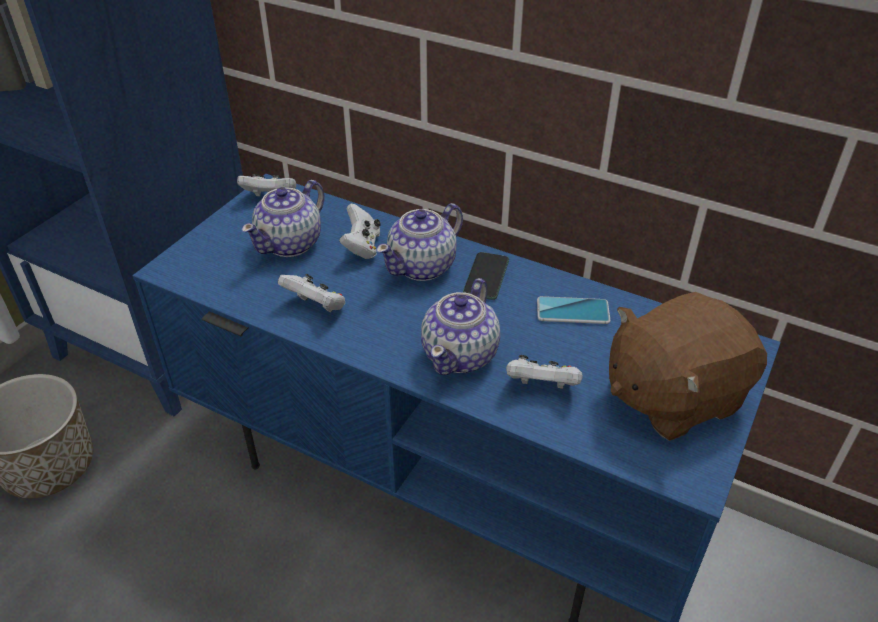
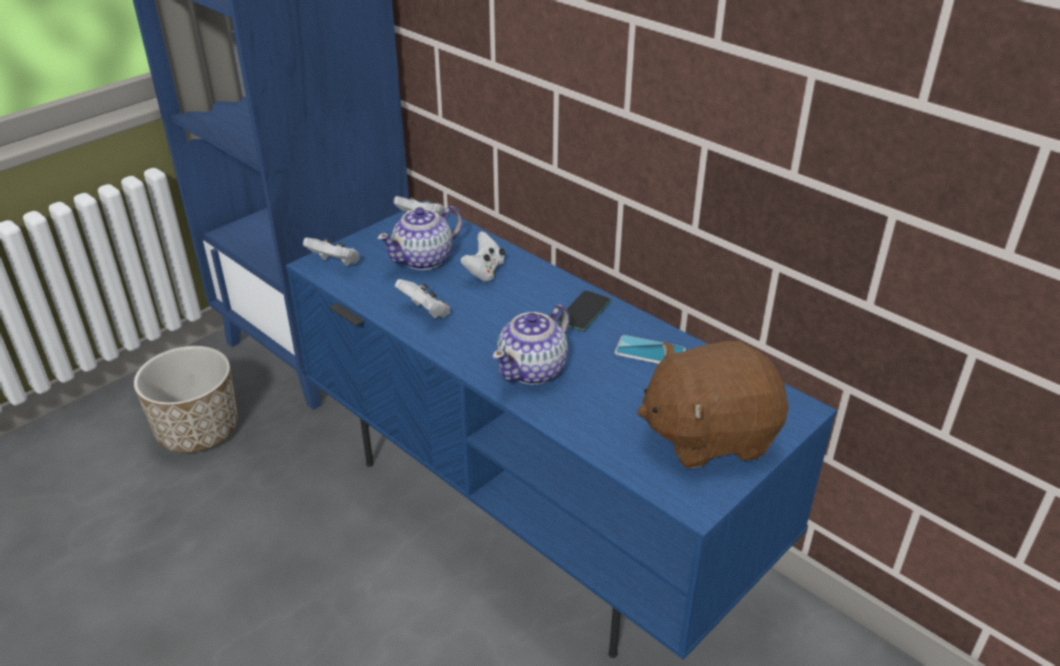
camera: 15 degrees right, 5 degrees down
teapot [376,203,463,281] -> none
white game controller [506,355,583,389] -> white game controller moved to [303,237,360,266]

